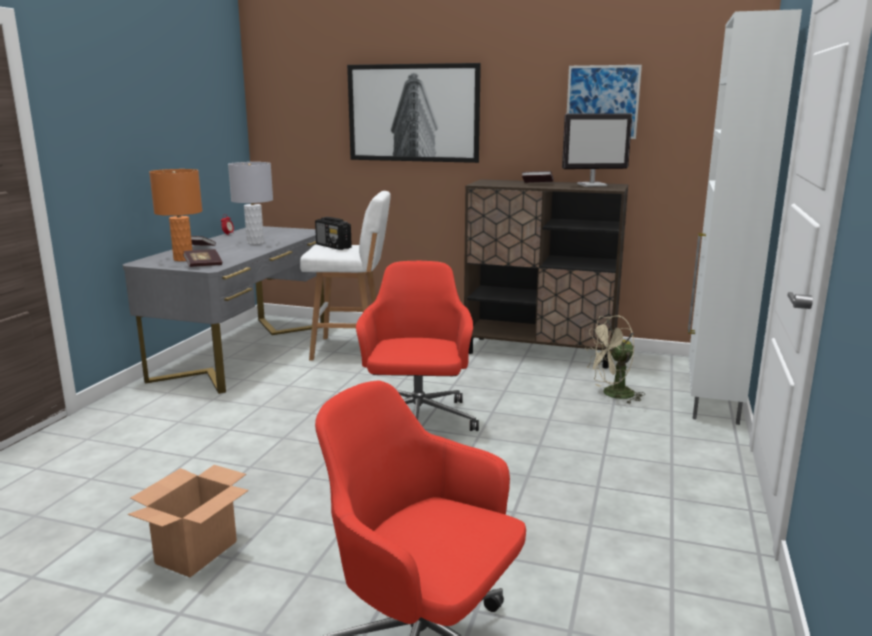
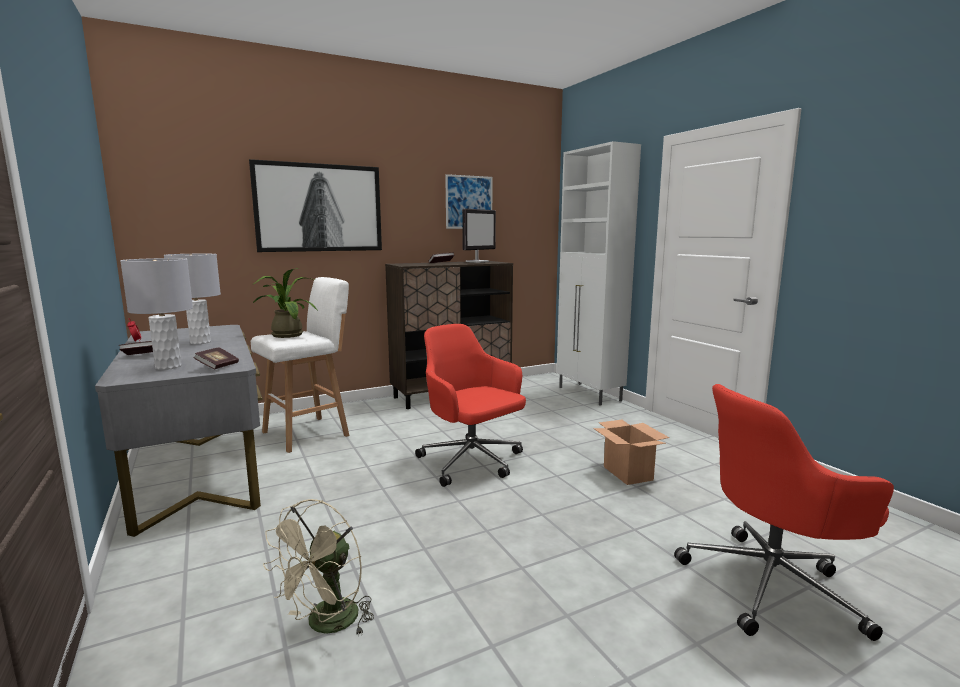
camera: 45 degrees left, 5 degrees down
cardboard box [128,465,249,577] -> cardboard box moved to [593,420,670,485]
orange table lamp [149,169,202,261] -> grey table lamp [120,258,193,370]
radio [315,217,352,250] -> potted plant [252,268,318,338]
beige fan [585,315,645,404] -> beige fan moved to [263,499,374,637]

